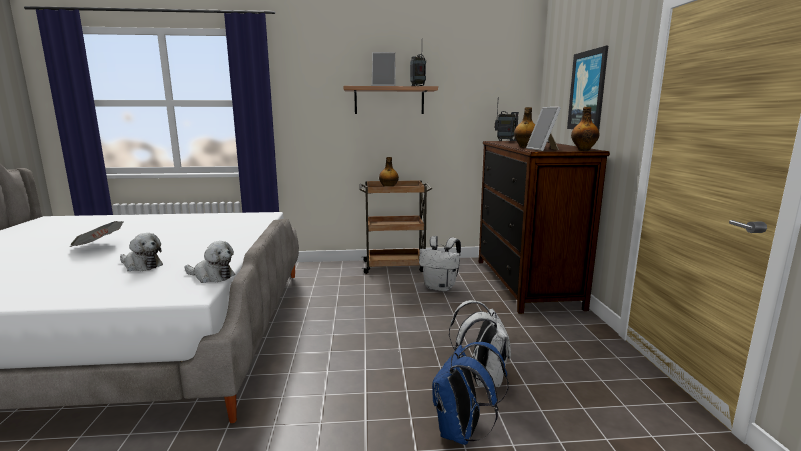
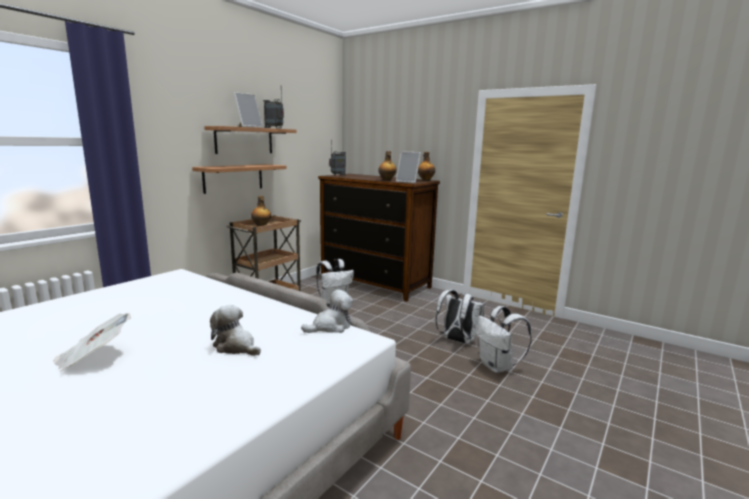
camera: 50 degrees left, 0 degrees up
plush toy [120,233,163,271] -> plush toy turned 120 degrees counterclockwise [210,305,261,356]
blue backpack [432,342,509,445] -> white backpack [475,306,532,373]
picture [567,46,608,130] -> none
none -> shelf [192,164,287,194]

